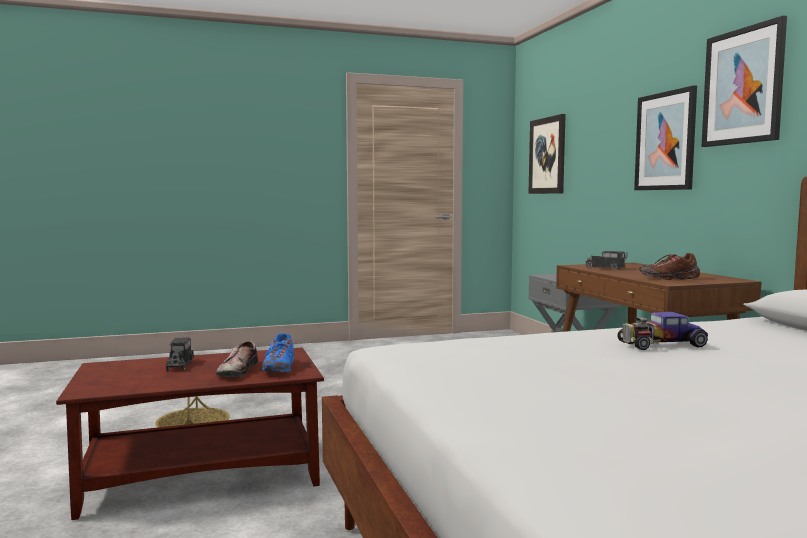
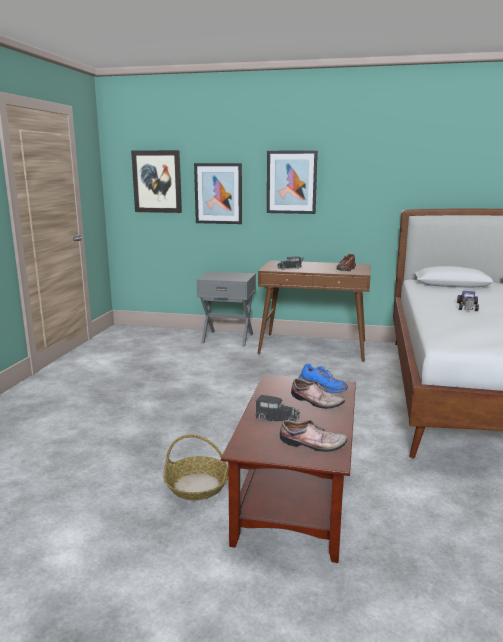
camera: 60 degrees left, 10 degrees up
picture [702,15,787,147] -> picture moved to [194,163,242,224]
none -> shoe [280,420,347,452]

